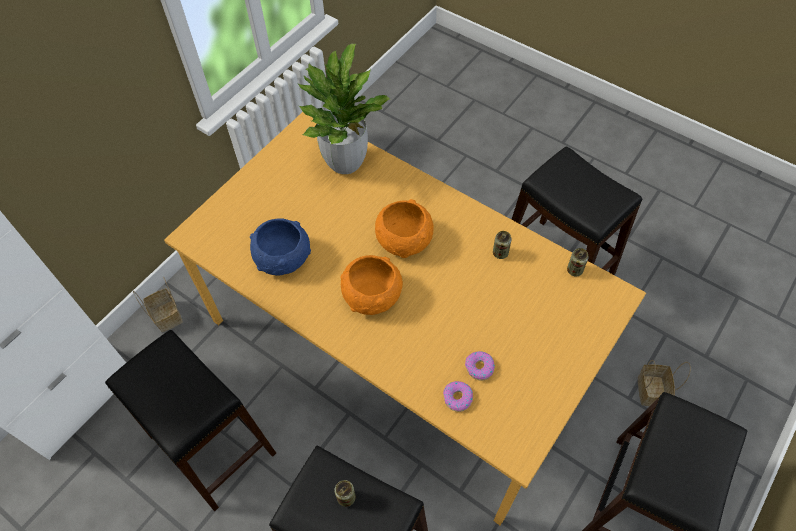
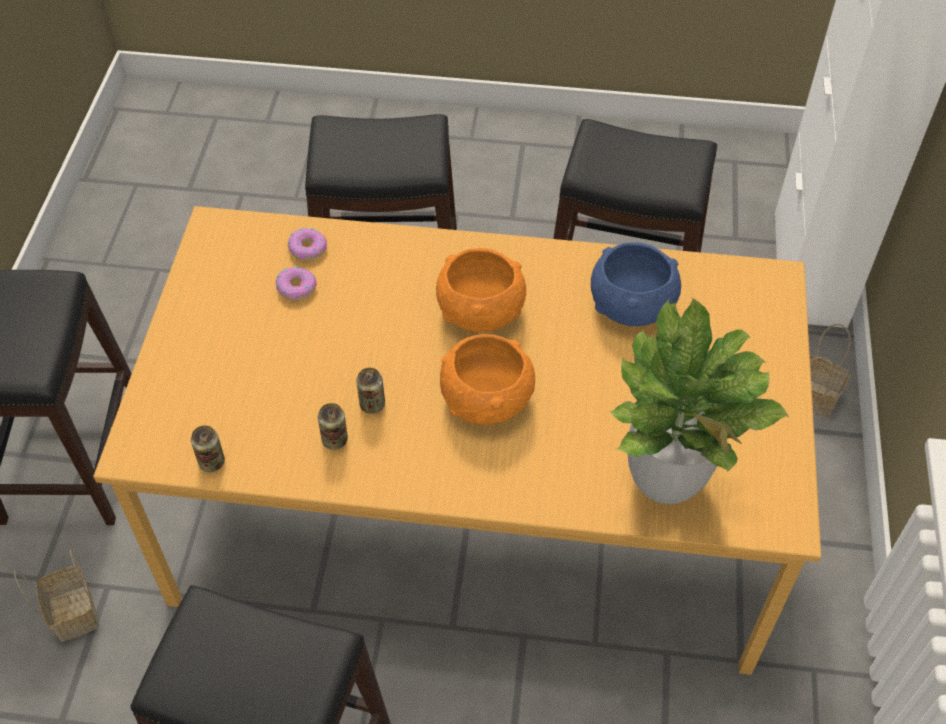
camera: 150 degrees right, 5 degrees down
can [334,480,356,507] -> can moved to [356,368,385,414]

